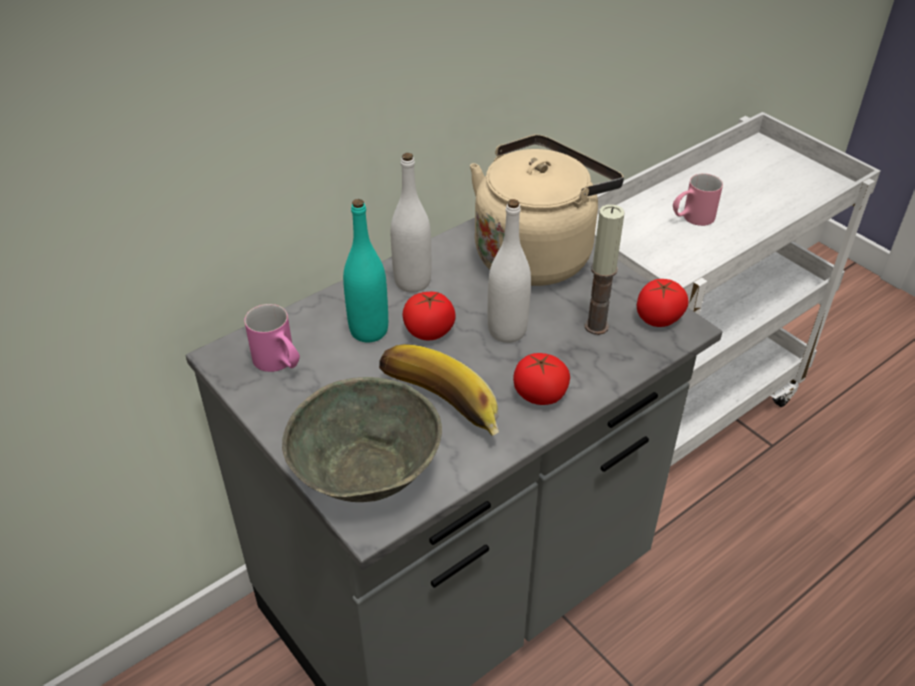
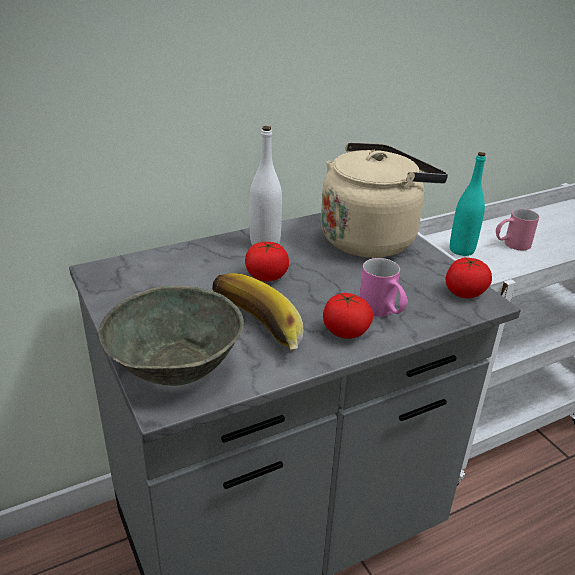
camera: 10 degrees right, 10 degrees down
pink mug [244,304,300,372] -> pink mug moved to [359,258,408,317]
turquoise bottle [343,199,388,342] -> turquoise bottle moved to [450,152,486,256]
white bottle [488,199,531,343] -> none
candle [585,204,625,335] -> none

